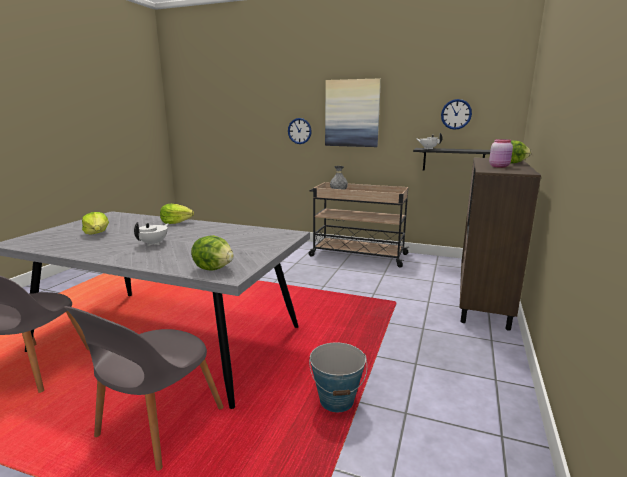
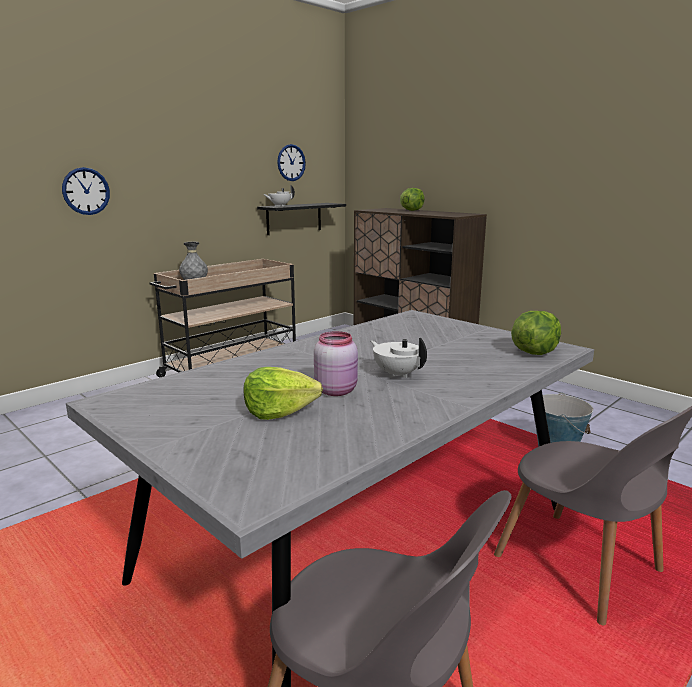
camera: 65 degrees left, 0 degrees up
lettuce [160,204,194,224] -> none
picture [325,78,381,147] -> none
pink jar [489,139,513,168] -> pink jar moved to [314,331,358,396]

